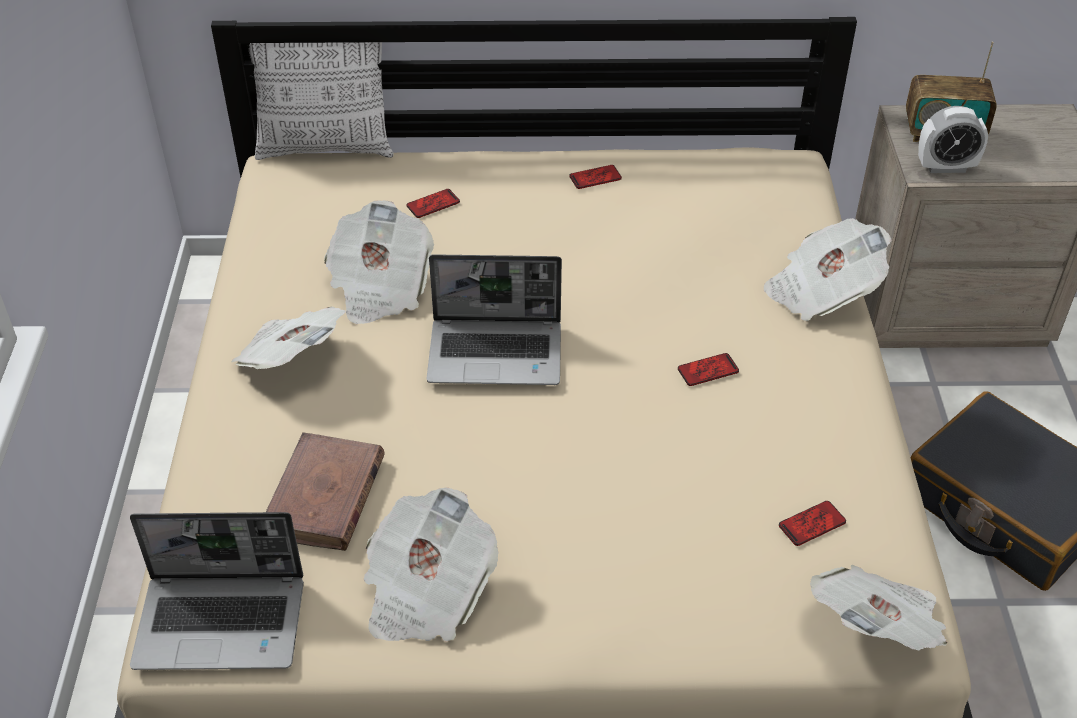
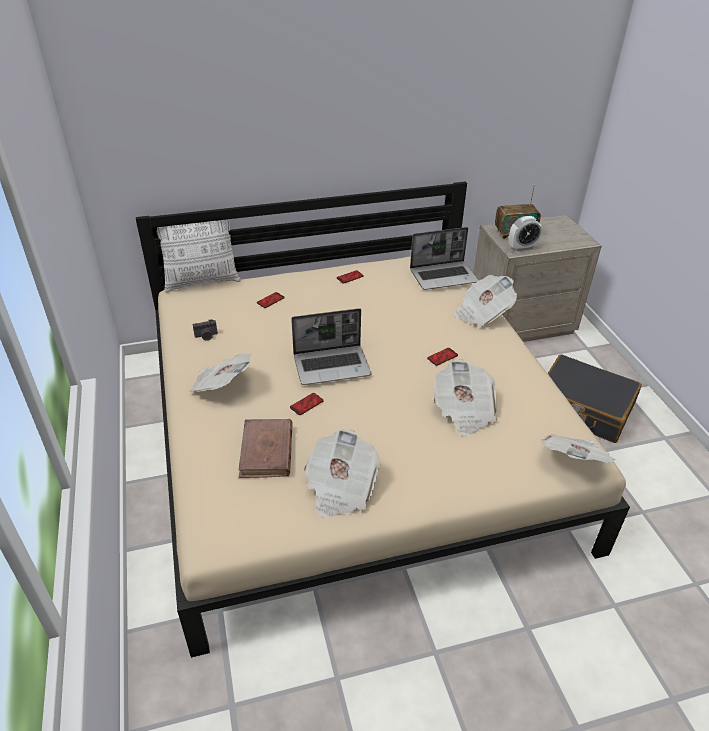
camera: 15 degrees left, 5 degrees down
laptop [130,512,304,670] -> laptop moved to [410,227,479,290]
newspaper [324,200,434,324] -> newspaper moved to [433,359,498,437]
phone [779,501,846,546] -> phone moved to [290,393,323,415]
none -> camera [193,319,218,341]

